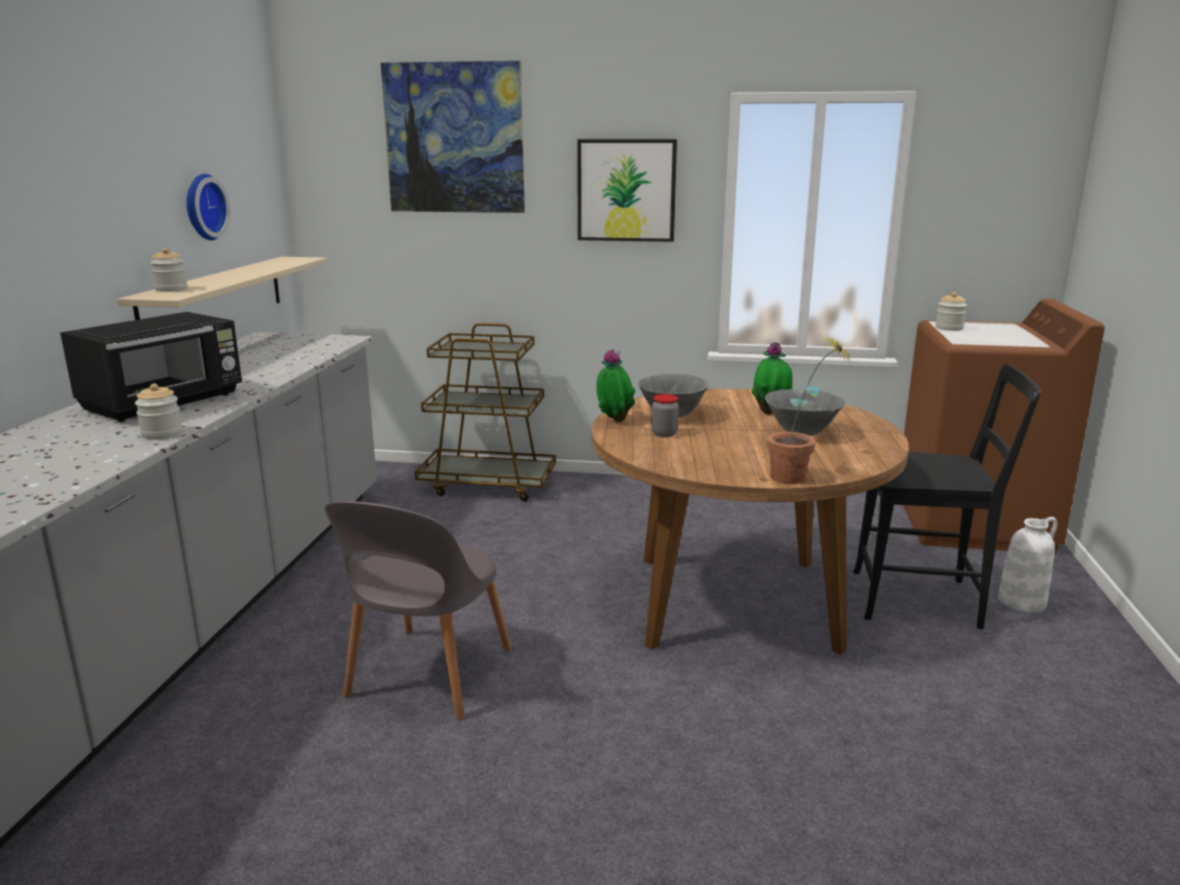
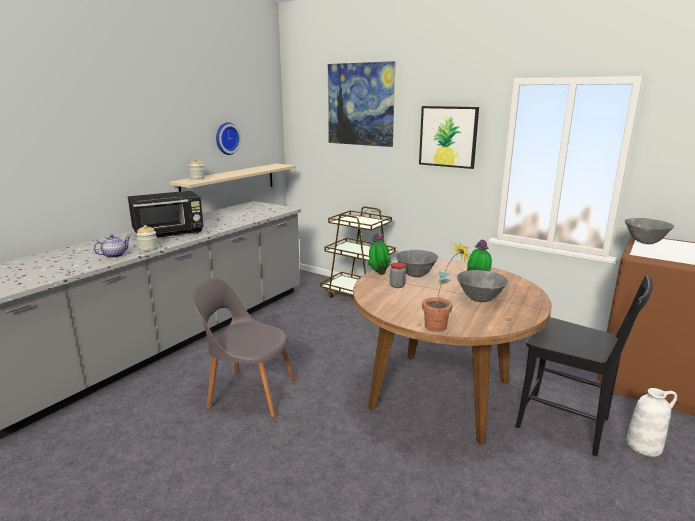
camera: 25 degrees right, 0 degrees up
grey chair [325,501,511,720] -> grey chair turned 60 degrees clockwise [192,278,296,417]
jar [935,292,967,331] -> grey bowl [625,218,675,244]
none -> teapot [94,234,130,258]

